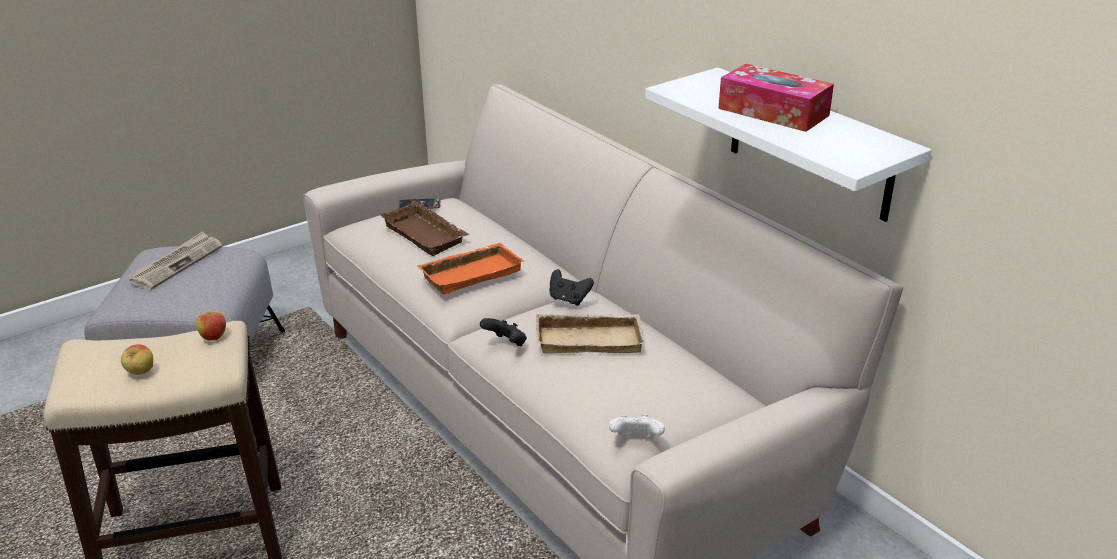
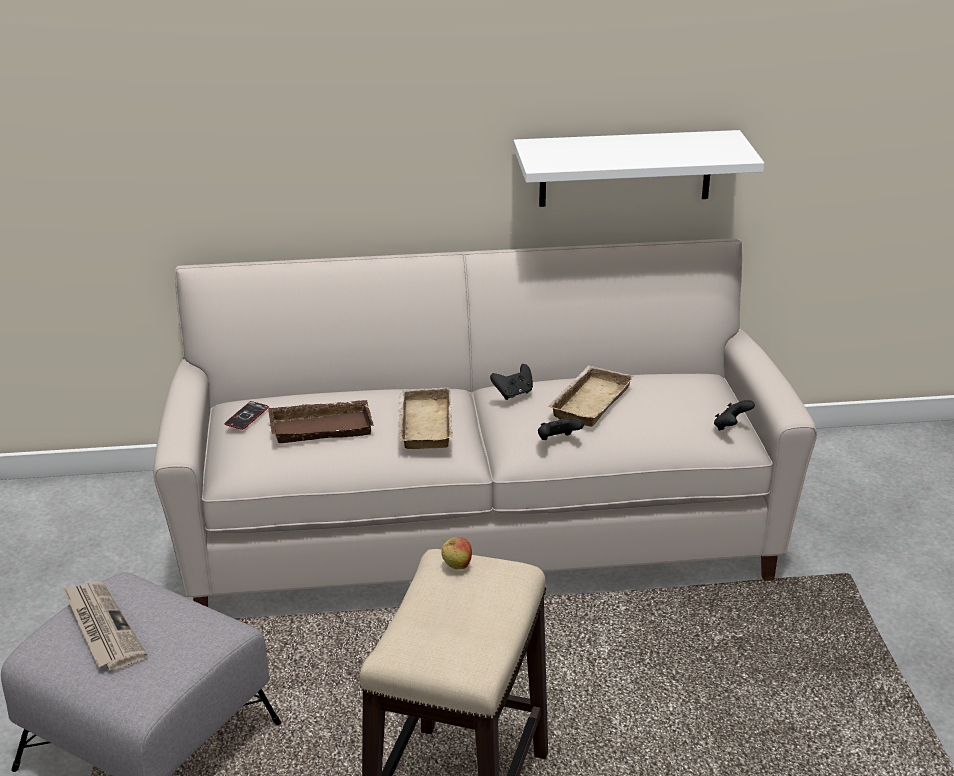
camera: 60 degrees left, 0 degrees up
apple [121,344,153,375] -> none
orange tray [417,243,524,294] -> beige tray [398,387,453,449]
white game controller [609,414,665,437] -> black game controller [714,400,755,430]
tissue box [718,63,834,132] -> none

